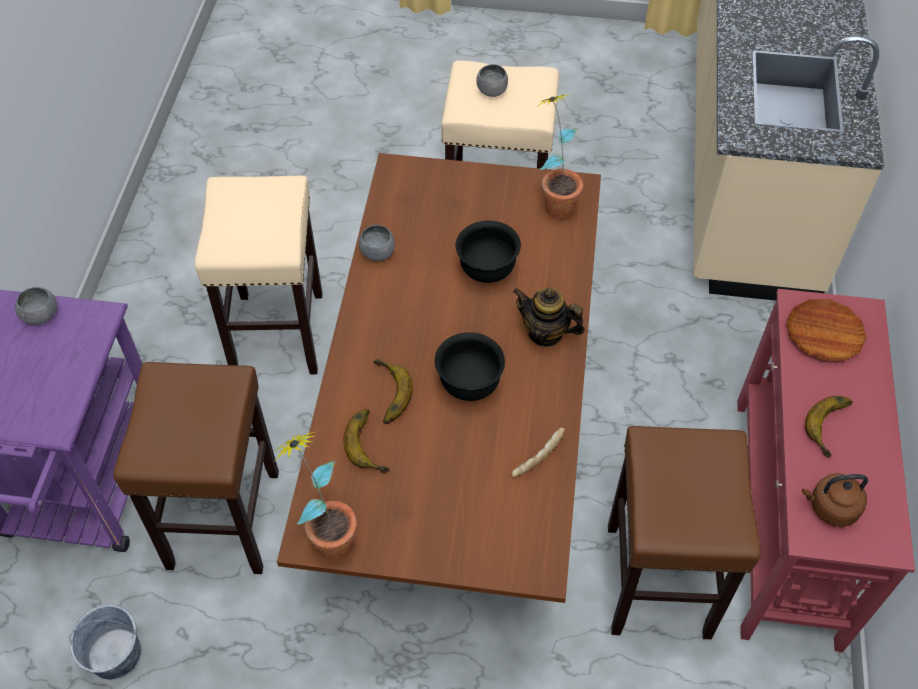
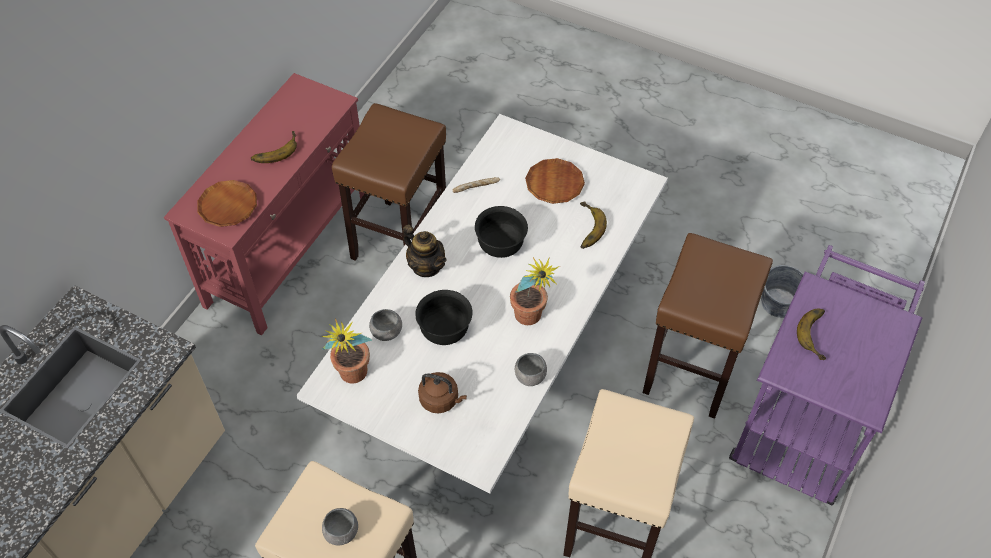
camera: 160 degrees left, 0 degrees up
grey bowl [15,287,57,325] -> grey bowl moved to [369,309,402,341]
potted plant [274,431,357,560] -> potted plant moved to [510,257,560,325]
brown dining table [277,153,601,603] -> white dining table [296,114,668,493]
banana [373,358,413,424] -> banana moved to [797,309,826,360]
brown kettle [802,473,868,527] -> brown kettle moved to [418,372,467,414]
none -> brown plate [525,158,585,204]

